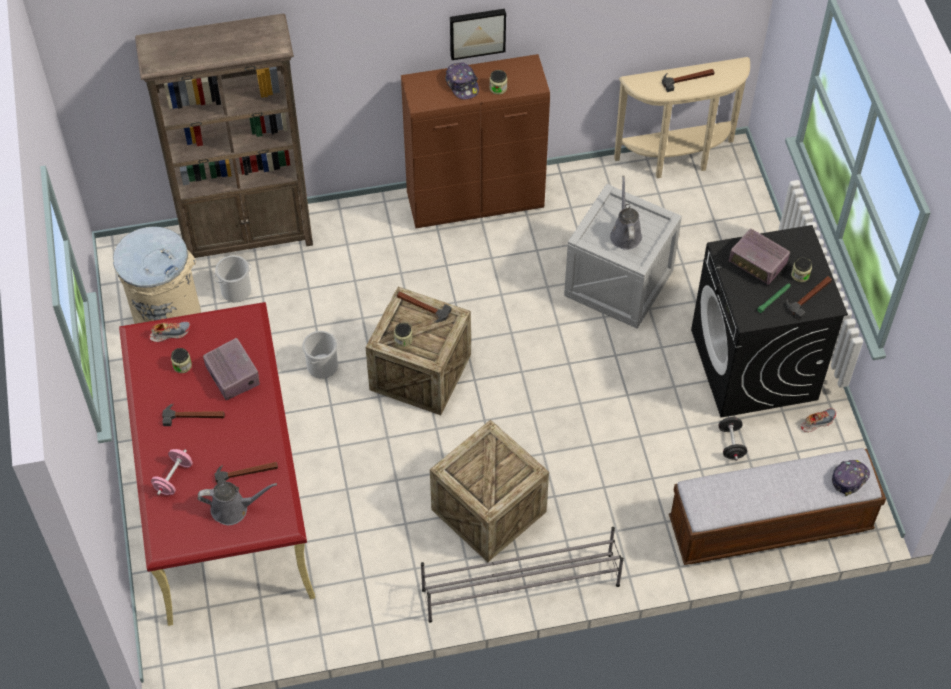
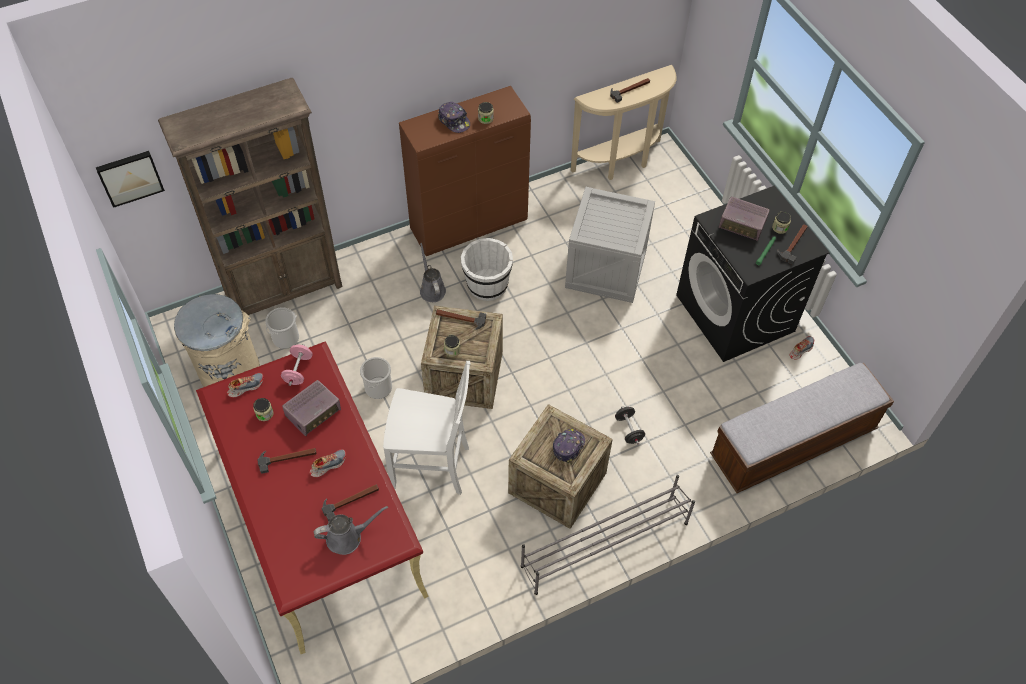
camera: 15 degrees left, 0 degrees up
pink dumbbell [151,449,193,495] -> pink dumbbell moved to [281,344,313,386]
radio [203,338,260,400] -> radio turned 90 degrees clockwise [282,380,341,436]
picture [450,9,506,60] -> picture moved to [96,151,165,208]
grey watering can [610,176,642,250] -> grey watering can moved to [420,243,446,302]
black dumbbell [719,416,747,461] -> black dumbbell moved to [615,406,645,444]
cap [832,460,870,496] -> cap moved to [553,429,585,464]
none -> shoe [310,449,346,477]
none -> white chair [383,361,470,495]
none -> white bucket [461,238,513,301]

